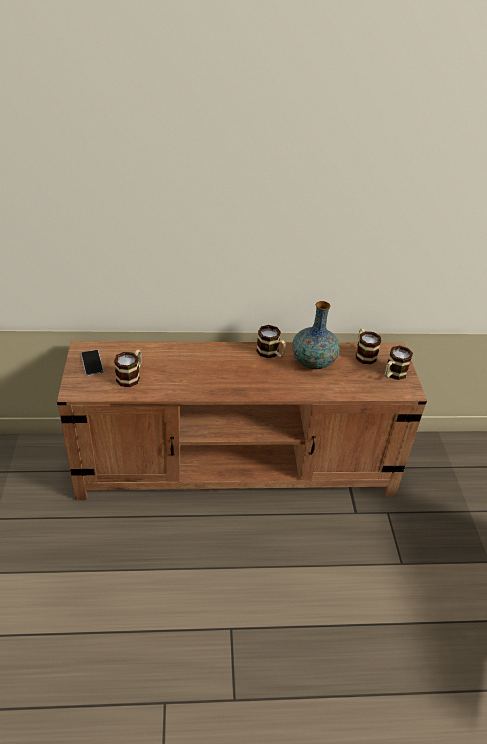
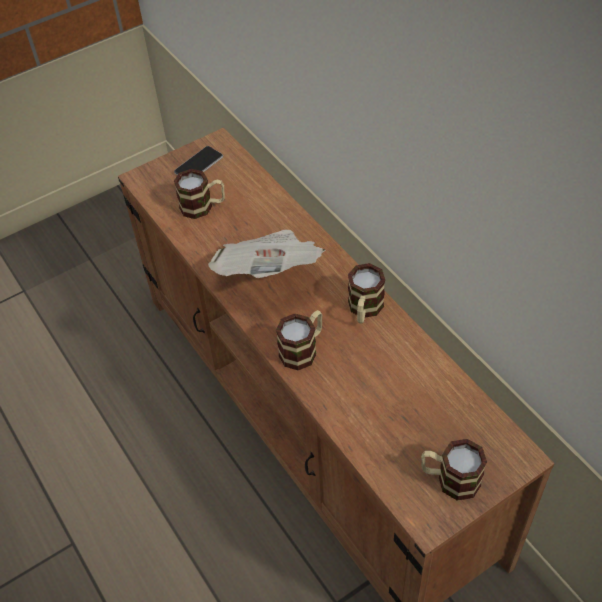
camera: 65 degrees right, 10 degrees up
vase [292,301,340,369] -> none
mug [356,328,381,365] -> mug moved to [276,310,322,370]
none -> newspaper [208,230,325,278]

